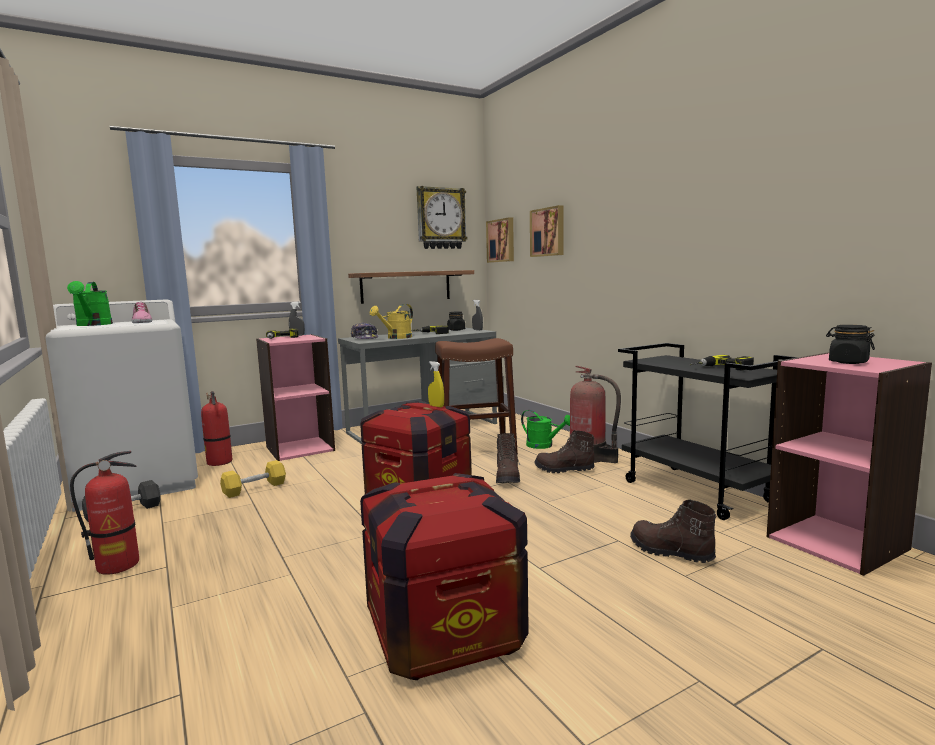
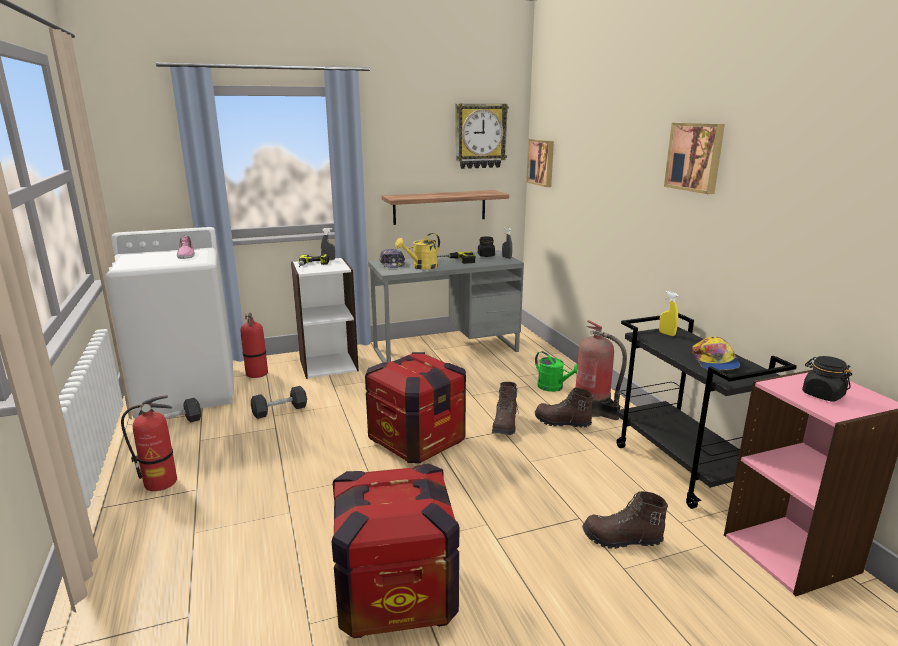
camera: 10 degrees right, 10 degrees up
green watering can [67,281,113,326] -> none
yellow dumbbell [220,460,286,498] -> black dumbbell [251,386,307,419]
pink bookcase [256,334,335,461] -> white bookcase [291,258,359,379]
yellow spray bottle [428,361,444,407] -> yellow spray bottle moved to [659,291,678,336]
brown stool [435,338,518,454] -> none
picture [530,205,563,257] -> picture moved to [664,123,725,194]
brown boot [630,500,716,563] -> brown boot turned 45 degrees counterclockwise [582,491,668,549]
power drill [690,355,754,371] -> cap [692,337,740,370]

